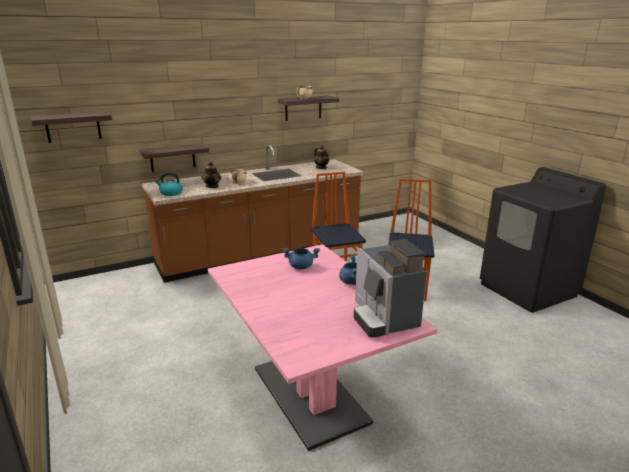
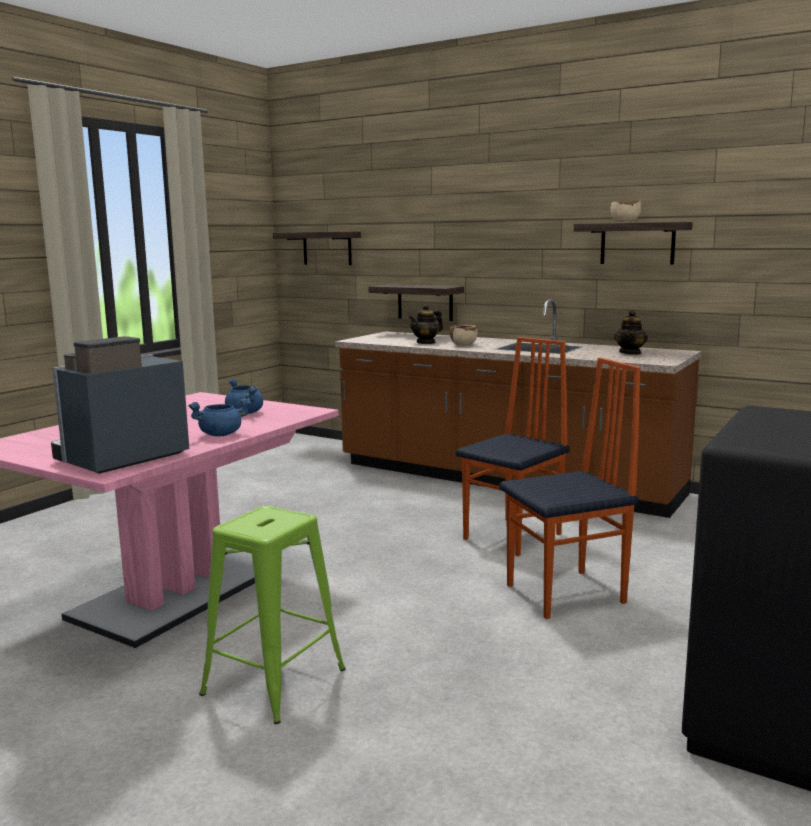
camera: 60 degrees right, 10 degrees down
kettle [155,172,183,196] -> none
none -> green stool [199,506,346,724]

